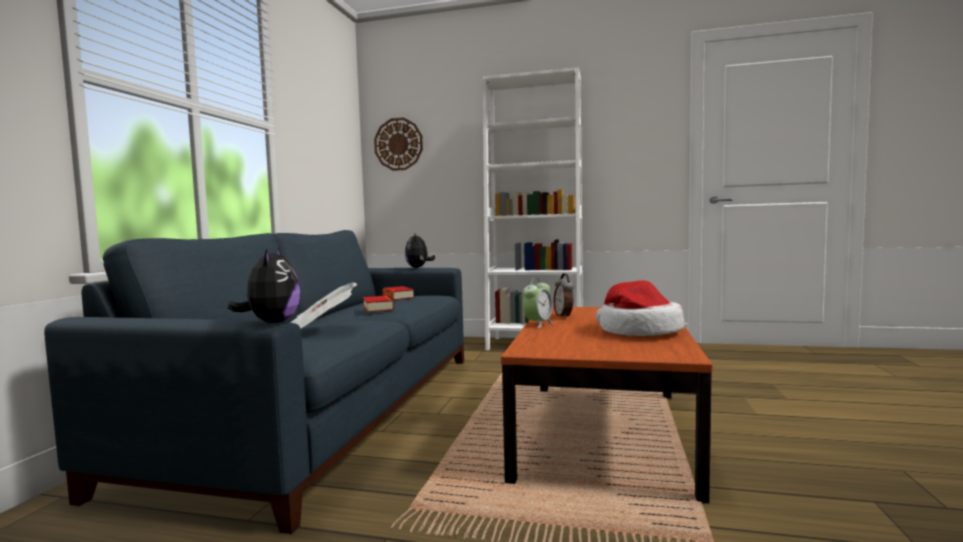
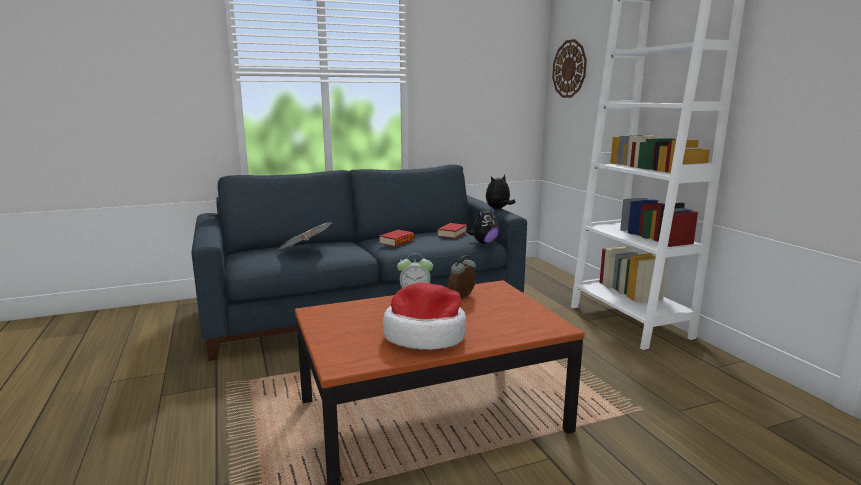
camera: 55 degrees right, 10 degrees up
plush toy [227,247,301,323] -> plush toy moved to [467,208,499,244]

